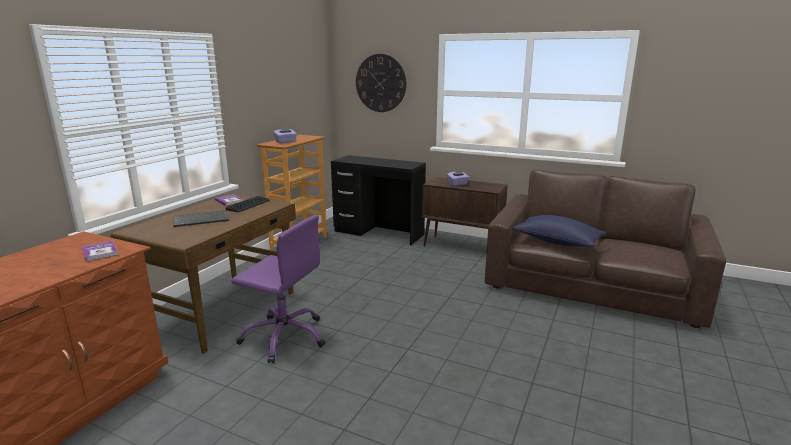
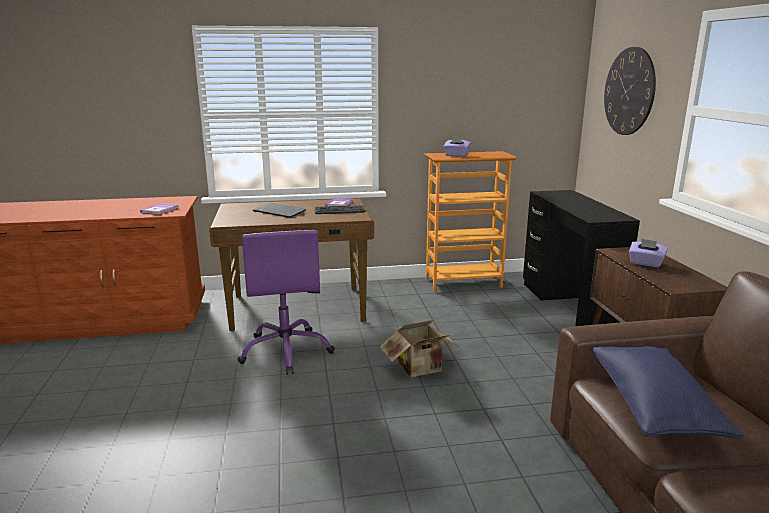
camera: 55 degrees right, 0 degrees up
none -> cardboard box [380,320,460,377]

